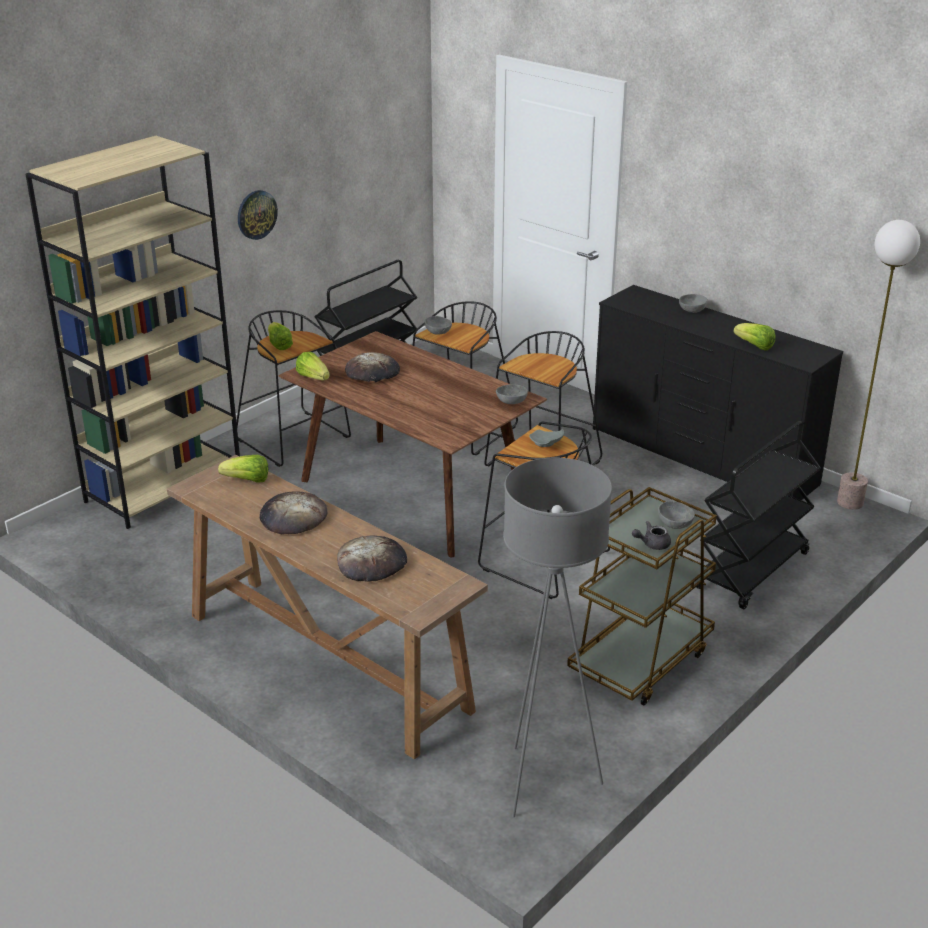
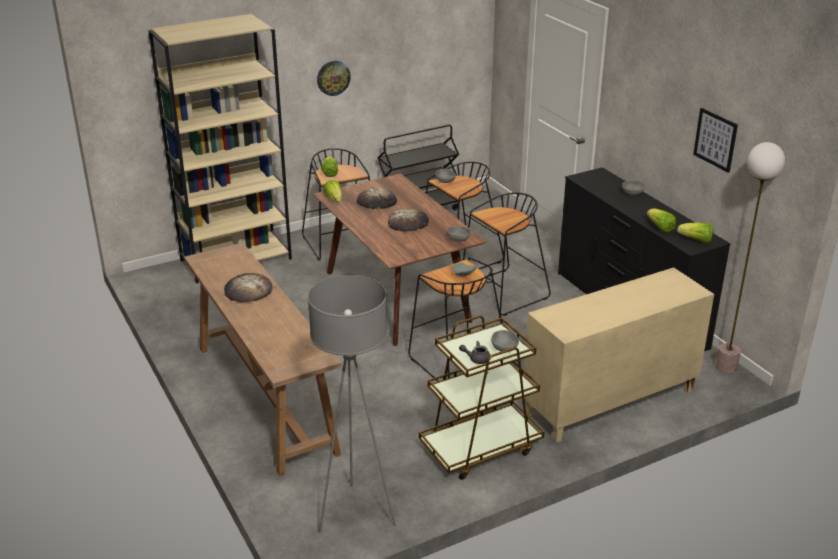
camera: 20 degrees right, 0 degrees up
lettuce [218,455,268,483] -> lettuce moved to [677,222,714,243]
bread [337,535,407,582] -> bread moved to [388,208,429,232]
black cart [696,421,821,609] -> beige cabinet [524,267,714,443]
none -> picture [693,108,738,173]

